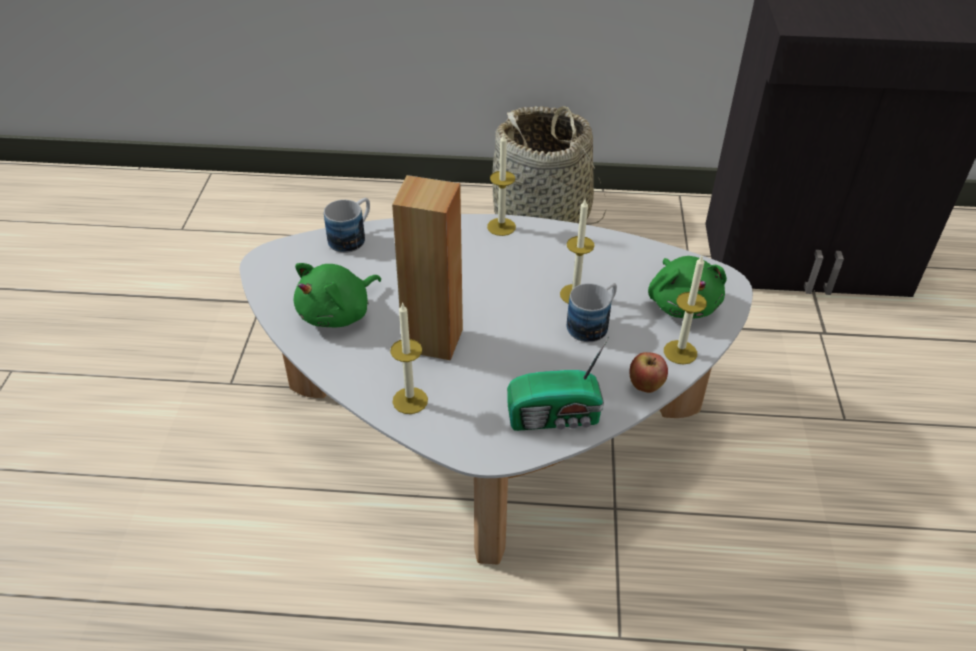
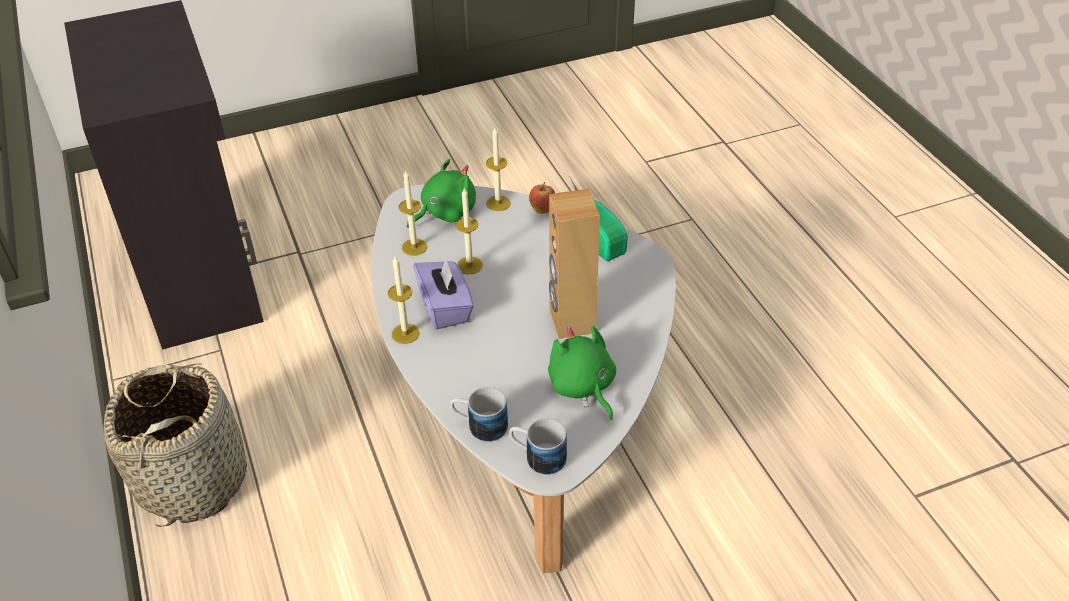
camera: 115 degrees left, 0 degrees up
green plush toy [294,263,381,327] -> green plush toy turned 135 degrees counterclockwise [548,326,616,420]
candle [390,302,428,414] -> candle moved to [399,170,427,256]
mug [567,283,617,342] -> mug moved to [509,418,567,475]
none -> purple tissue box [413,258,474,329]

